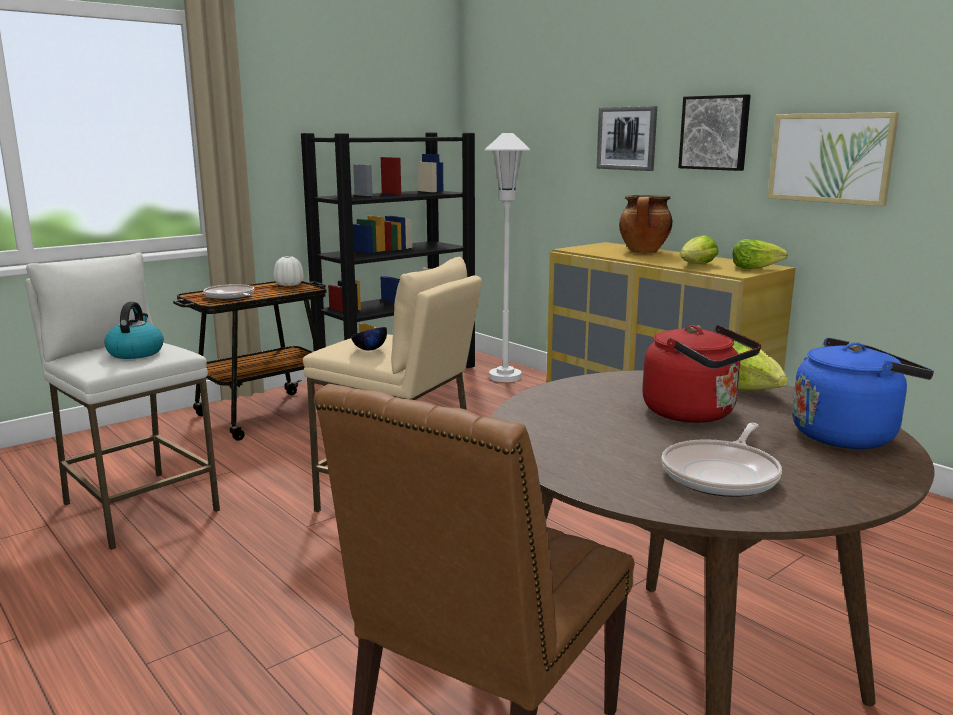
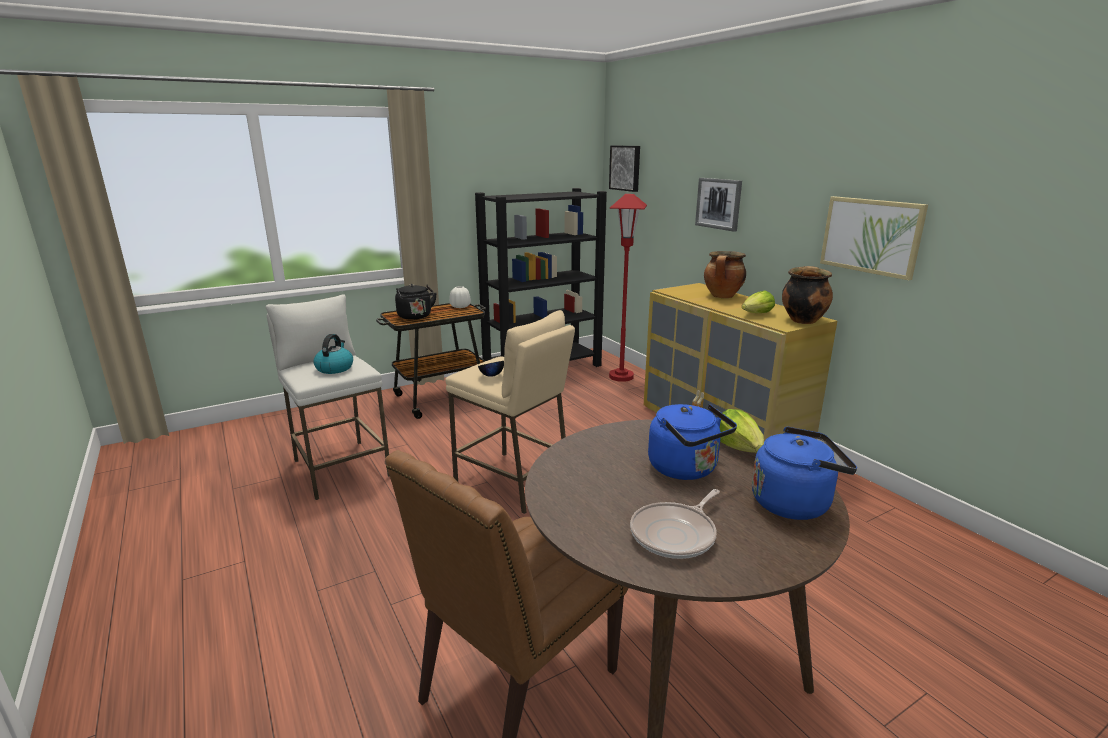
camera: 10 degrees right, 5 degrees up
frying pan [203,284,254,300] -> black kettle [395,284,437,320]
white floor lamp [485,133,530,382] -> red floor lamp [609,194,647,382]
red kettle [642,325,761,423] -> blue kettle [648,404,737,480]
picture [678,94,751,171] -> picture moved to [609,146,640,192]
lettuce [732,239,788,269] -> cooking pot [782,266,833,324]

